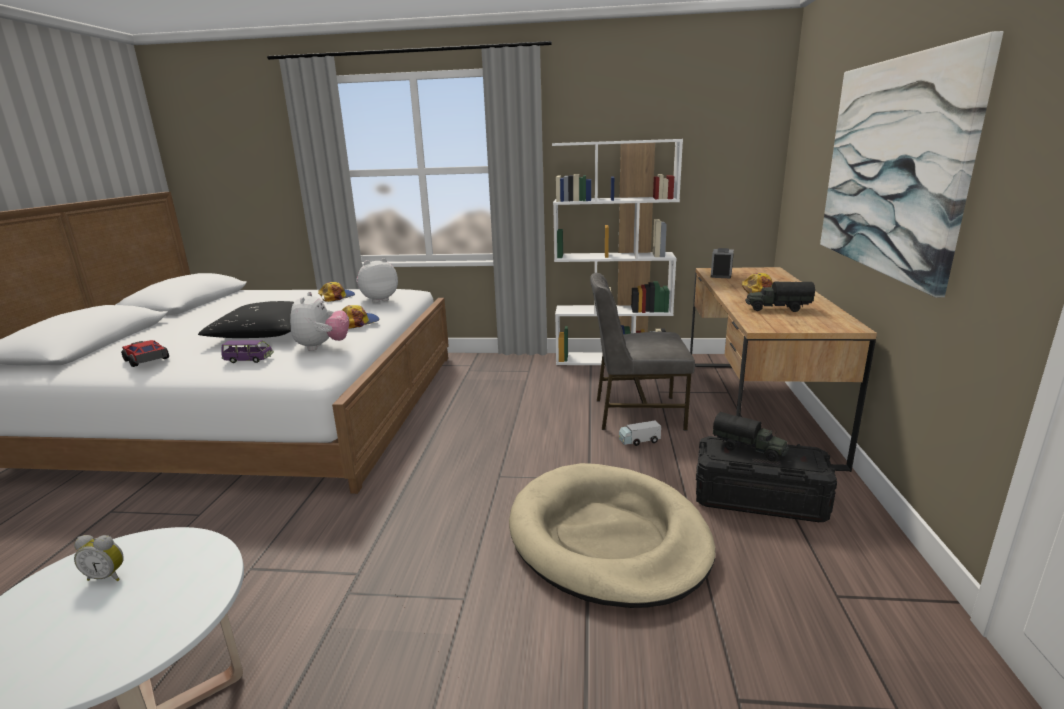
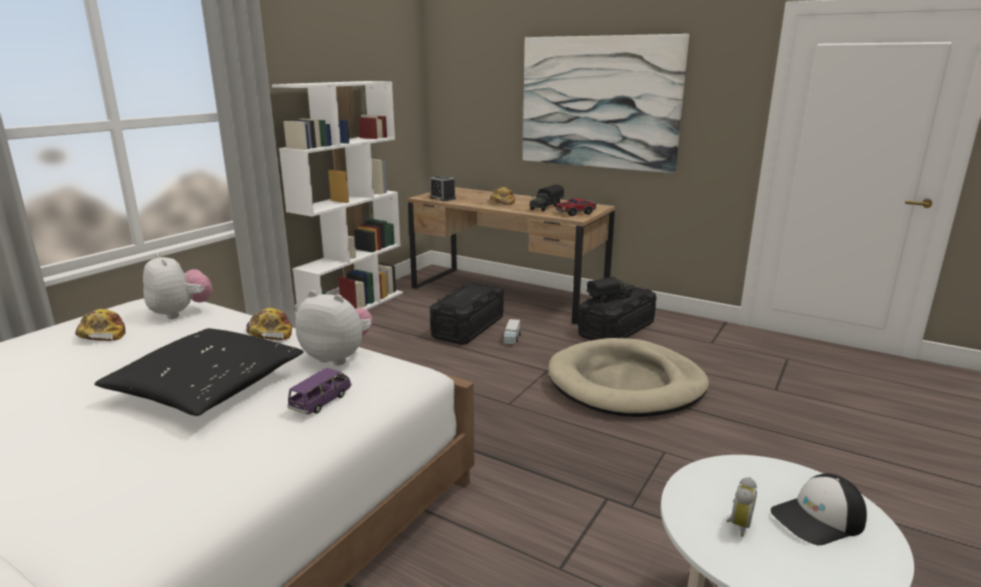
camera: 65 degrees left, 0 degrees up
toy car [121,340,169,367] -> toy car moved to [556,198,596,216]
plush toy [356,258,398,303] -> plush toy turned 150 degrees clockwise [143,253,213,319]
grey chair [590,273,695,431] -> black storage box [430,282,504,345]
none -> cap [771,473,867,545]

